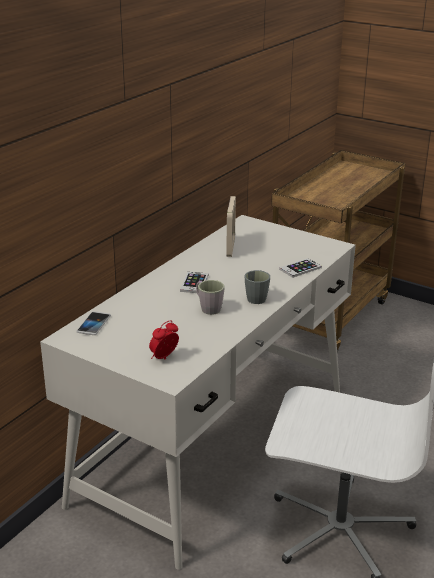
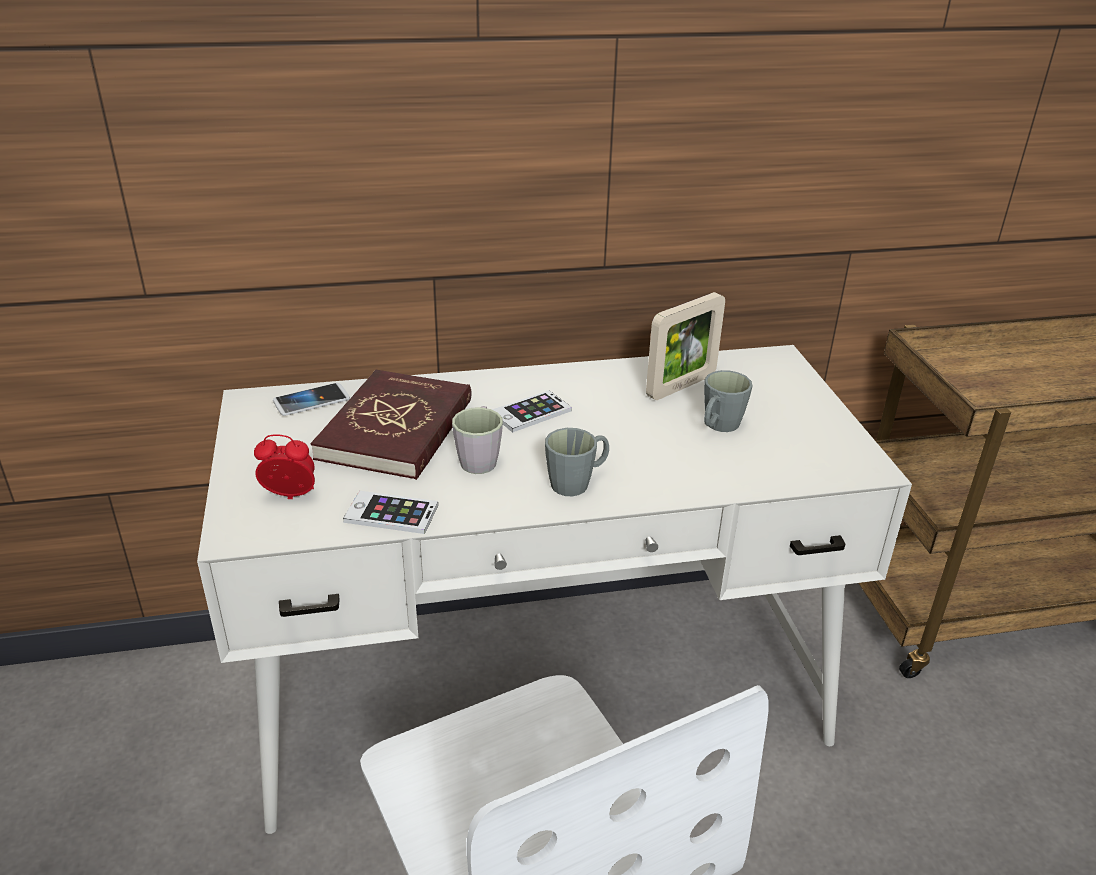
camera: 45 degrees right, 5 degrees up
phone [279,258,322,278] -> phone moved to [343,491,438,534]
none -> red book [311,370,472,480]
none -> grey mug [704,370,753,432]

